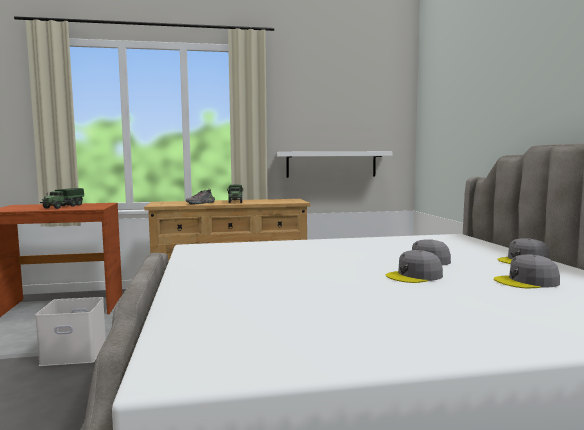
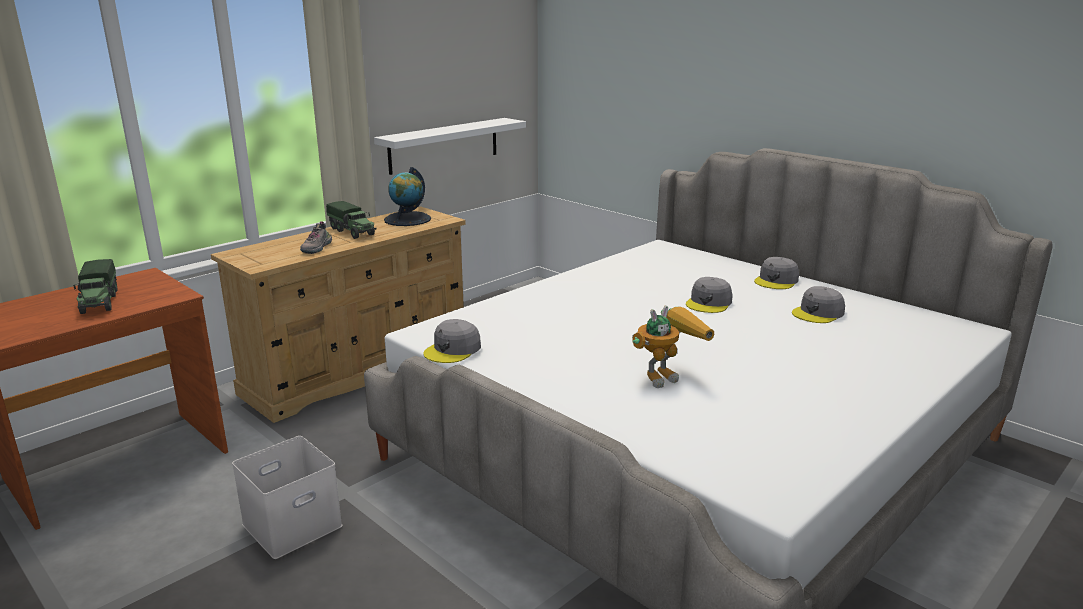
camera: 35 degrees left, 15 degrees up
grey cap [386,250,443,283] -> grey cap moved to [423,319,481,363]
none -> globe [384,167,431,226]
none -> toy robot [632,305,714,388]

